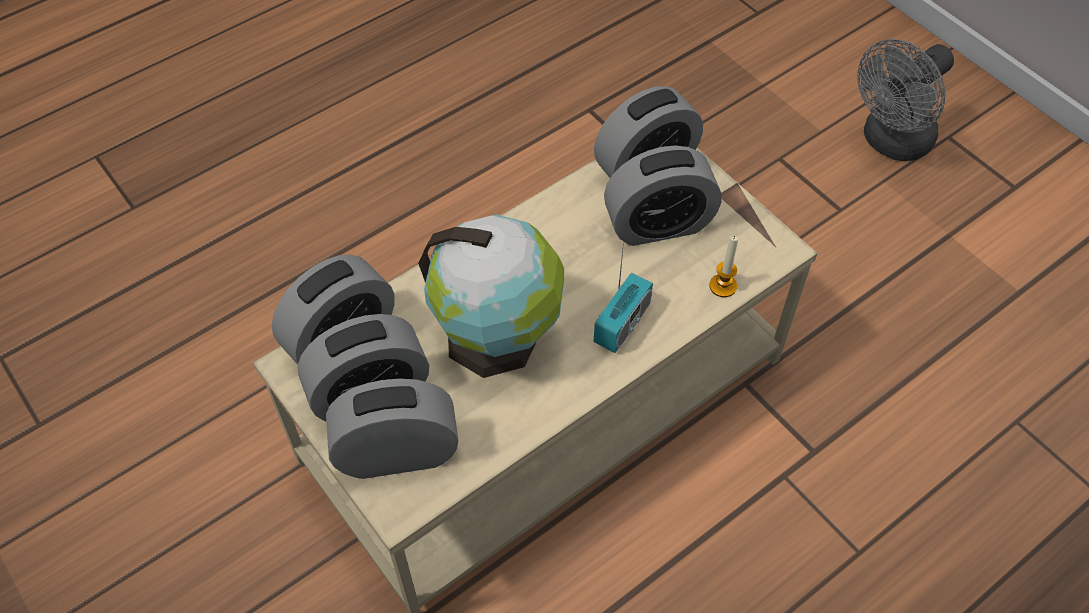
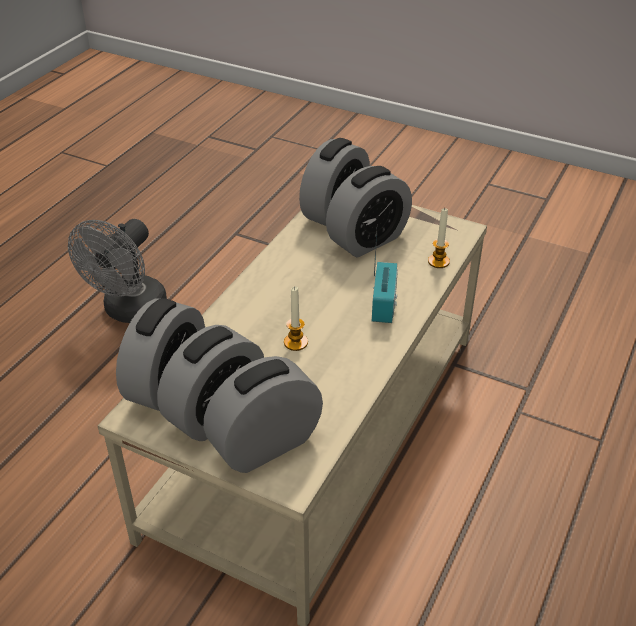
camera: 25 degrees left, 15 degrees down
globe [418,214,564,378] -> candle [284,286,308,351]
grey fan [858,39,954,161] -> grey fan moved to [68,219,167,323]

